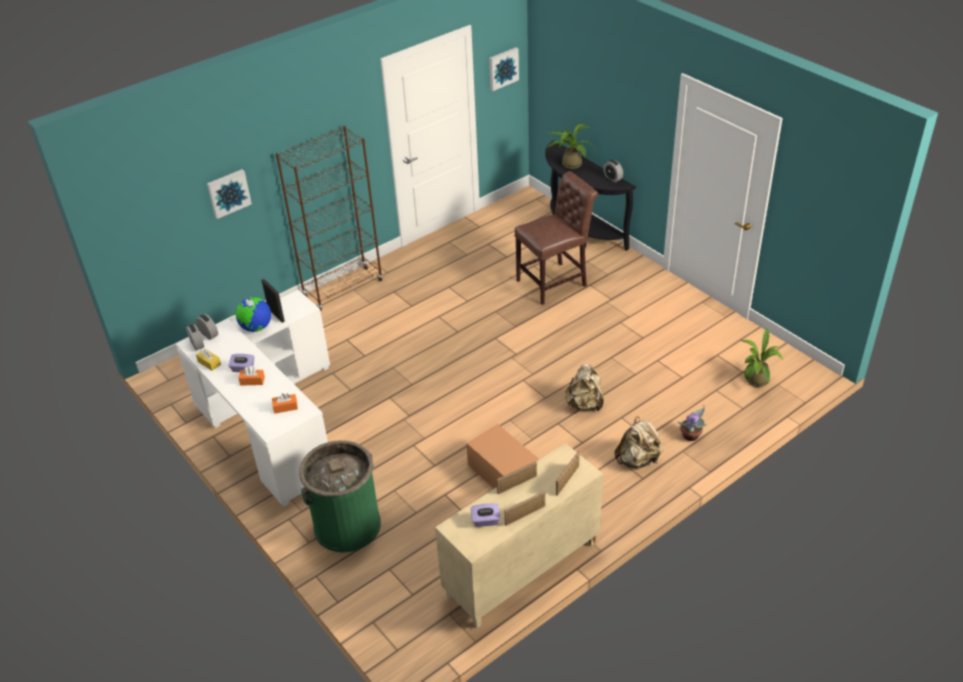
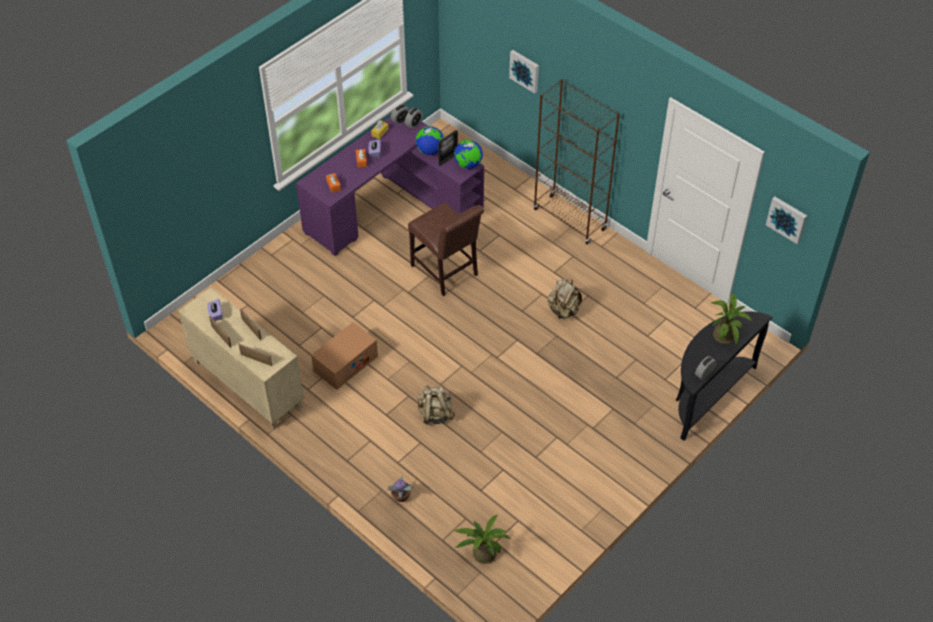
camera: 80 degrees right, 10 degrees up
white desk [176,290,330,507] -> purple desk [296,116,484,256]
green trash can [299,440,381,552] -> none
brown chair [515,171,598,305] -> brown chair moved to [408,202,484,296]
beige backpack [614,416,663,468] -> beige backpack moved to [547,279,582,319]
none -> globe [454,140,483,169]

